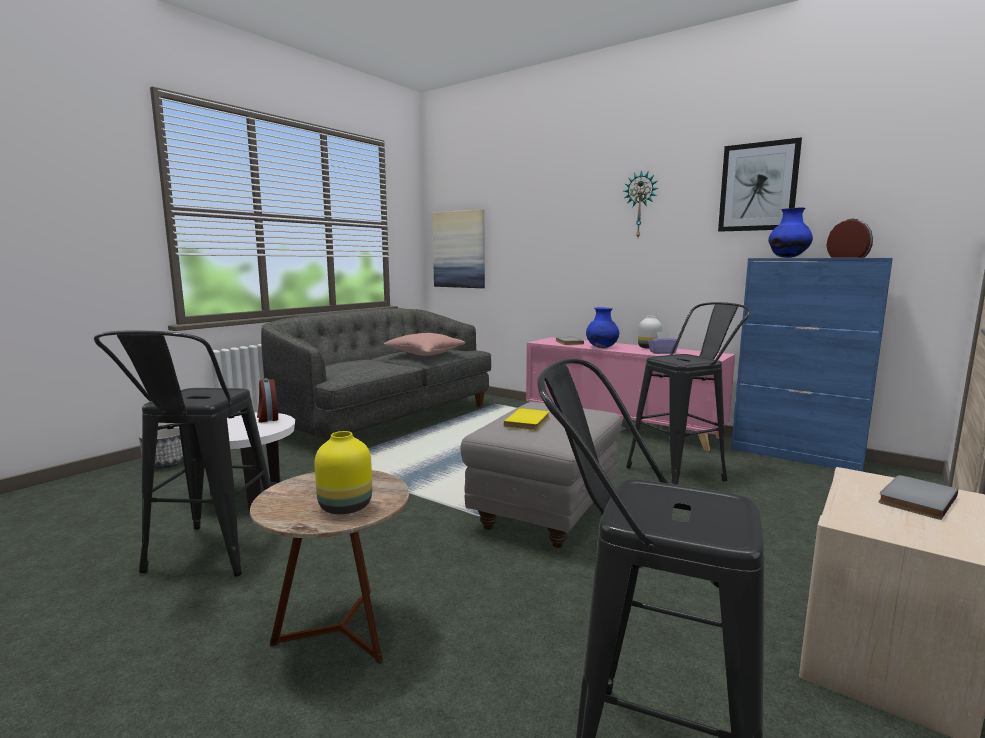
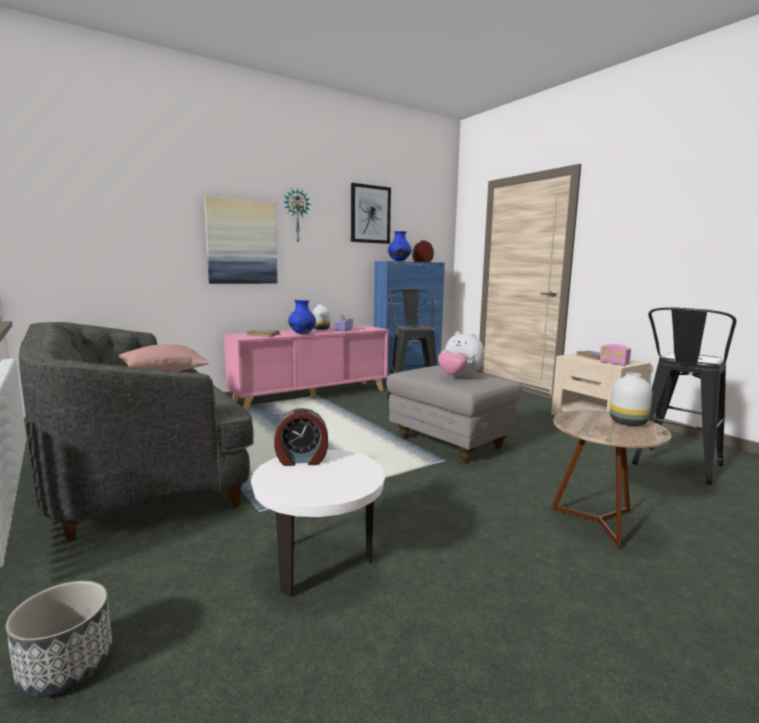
camera: 70 degrees left, 0 degrees up
black stool [94,330,271,577] -> none
yellow vase [314,431,372,514] -> white vase [610,373,652,426]
picture [432,209,485,288] -> picture moved to [204,196,277,284]
yellow book [504,408,549,430] -> plush toy [438,331,485,378]
none -> radio [600,344,631,366]

